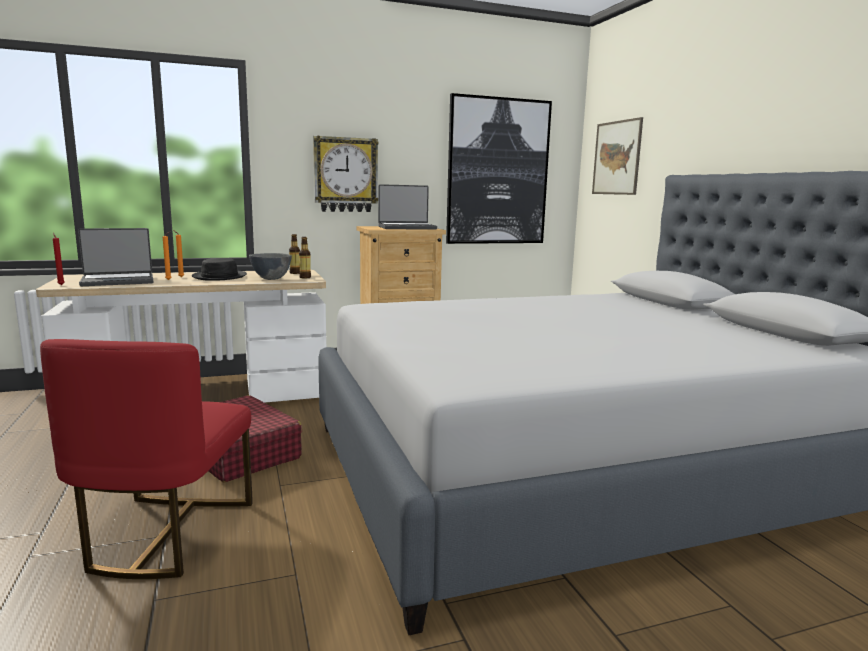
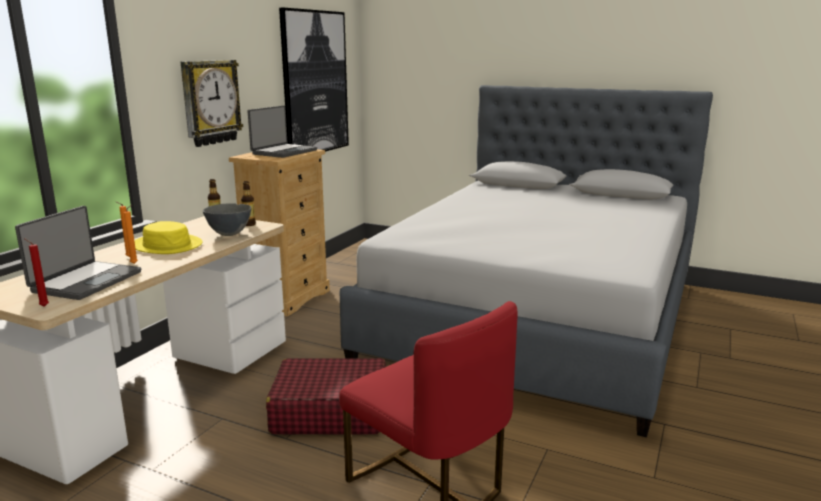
camera: 45 degrees left, 5 degrees up
black hat [192,258,247,281] -> yellow hat [134,221,203,254]
picture [592,117,643,195] -> none

